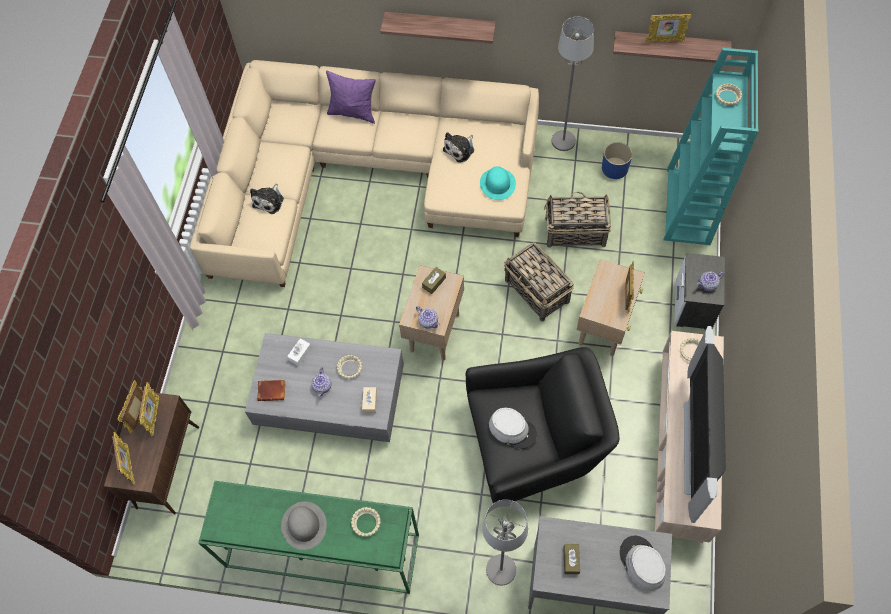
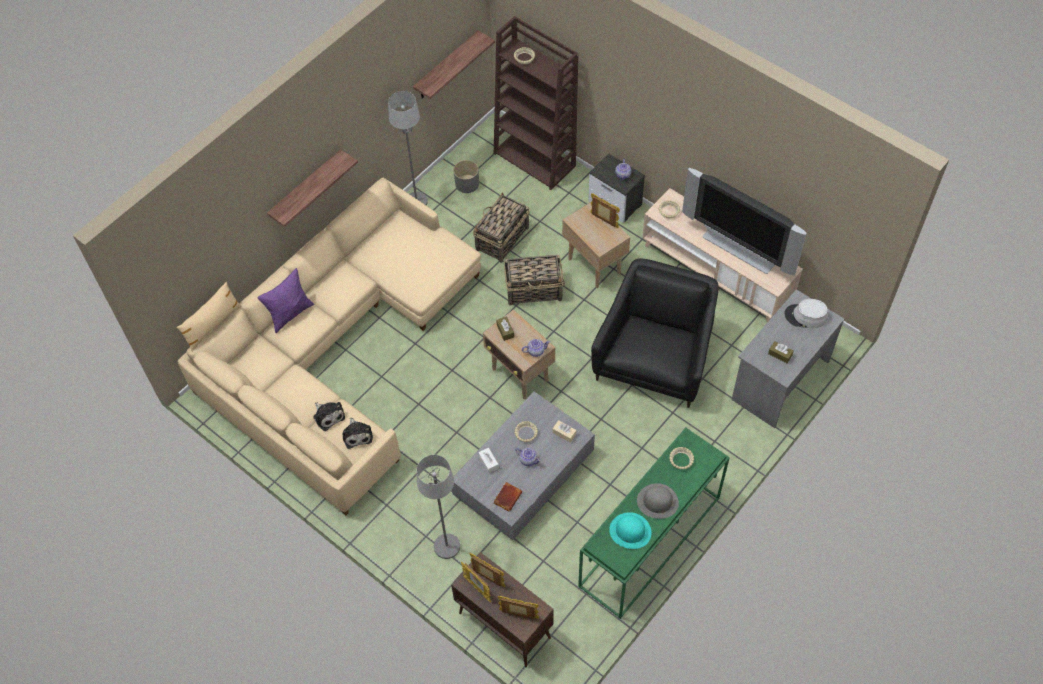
camera: 60 degrees left, 5 degrees down
plush toy [443,132,474,163] -> plush toy moved to [343,418,373,449]
turquoise hat [480,166,516,200] -> turquoise hat moved to [609,512,652,549]
grey floor lamp [482,499,528,585] -> grey floor lamp moved to [417,455,460,559]
grey hat [489,408,537,449] -> none
blue planter [602,142,632,179] -> grey planter [453,160,479,193]
picture frame [645,14,691,42] -> none
turquoise bookcase [664,48,759,245] -> brown bookcase [494,16,578,190]
none -> beige pillow [177,282,242,352]

